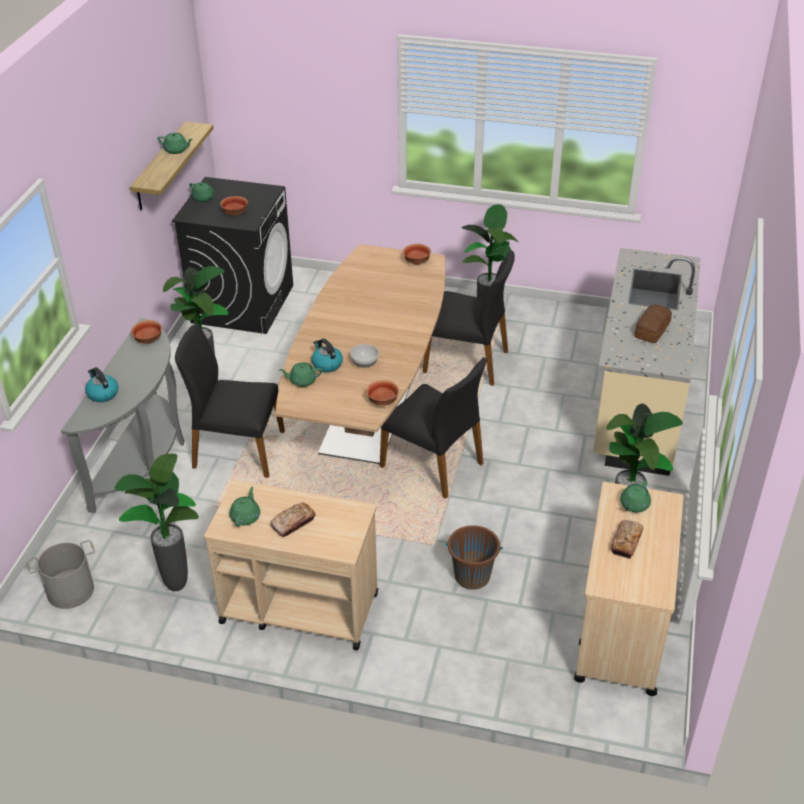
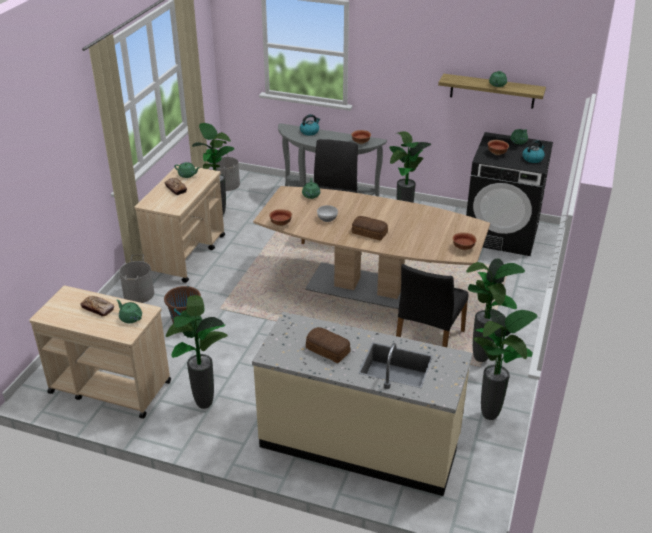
camera: 95 degrees right, 5 degrees down
kettle [311,338,343,372] -> kettle moved to [522,140,545,163]
black chair [380,357,487,499] -> none
none -> grey bucket [119,254,154,303]
none -> bread [352,216,388,240]
none -> potted plant [473,309,538,420]

